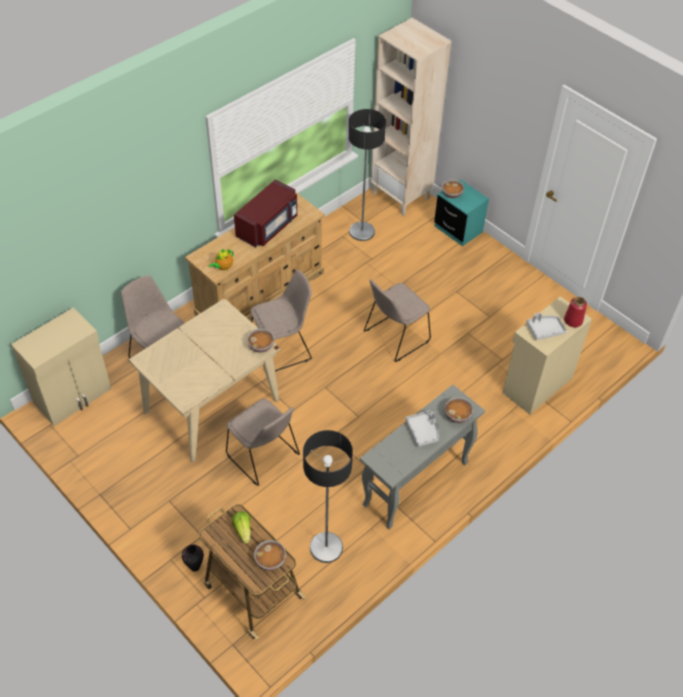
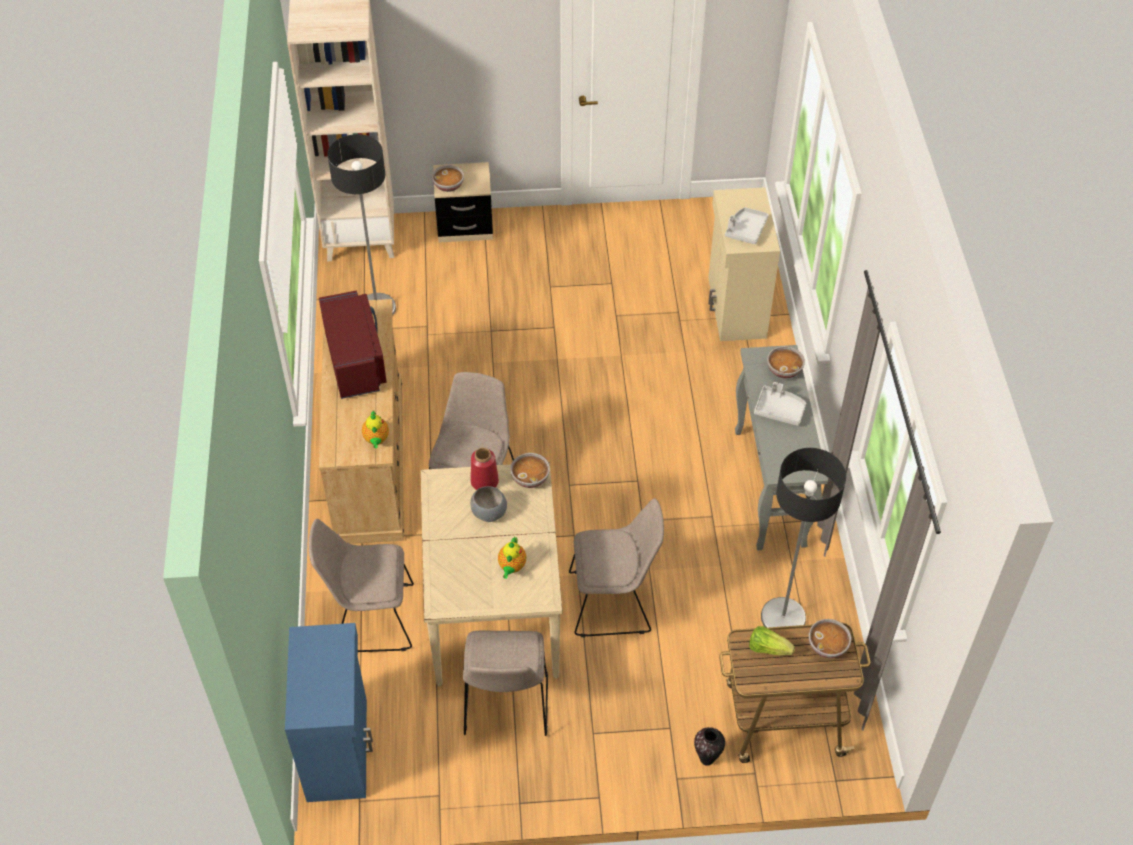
camera: 50 degrees left, 0 degrees up
beige cabinet [11,307,111,426] -> blue cabinet [285,623,373,802]
beige chair [364,279,431,362] -> beige chair moved to [463,631,548,736]
turquoise nightstand [434,179,489,246] -> beige nightstand [433,162,493,242]
red vase [564,296,587,327] -> red vase moved to [471,448,499,490]
none -> grey bowl [470,486,507,522]
none -> teapot [498,537,526,579]

